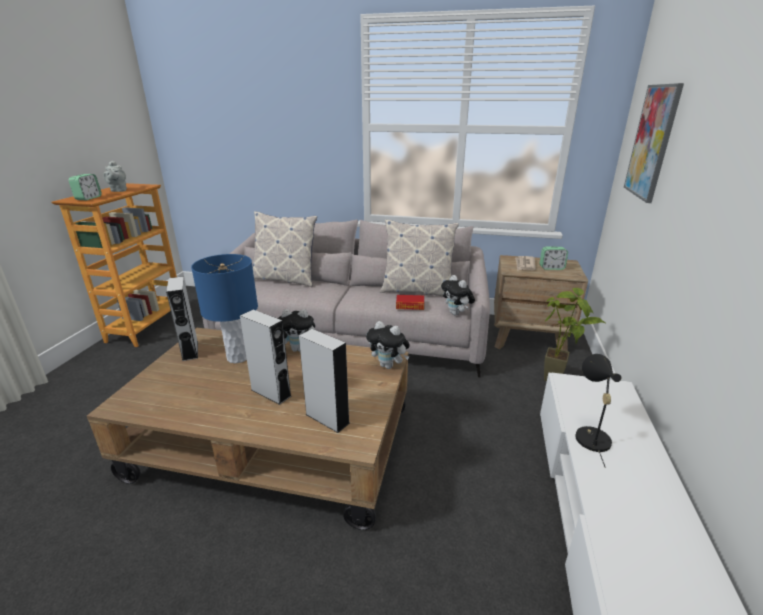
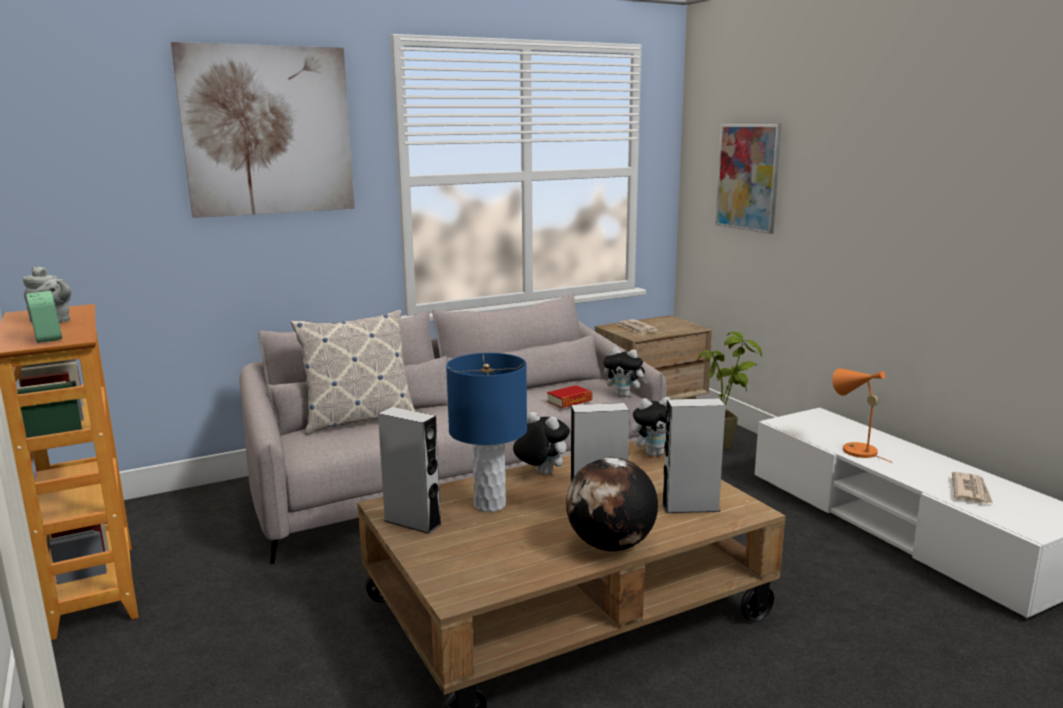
camera: 40 degrees left, 10 degrees down
plush toy [278,309,315,352] -> plush toy turned 105 degrees counterclockwise [513,412,570,475]
pillow [380,219,459,296] -> none
alarm clock [540,247,568,270] -> none
black table lamp [575,354,622,468] -> orange table lamp [832,368,893,463]
none -> picture [171,42,355,218]
none -> globe [566,457,658,551]
none -> newspaper [952,472,993,504]

